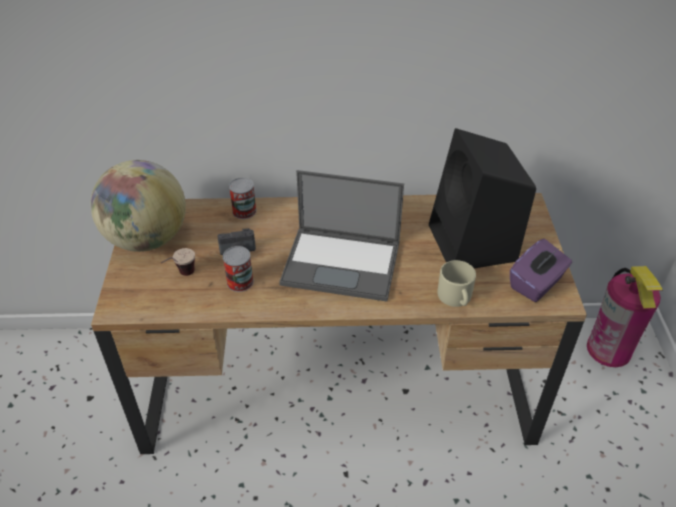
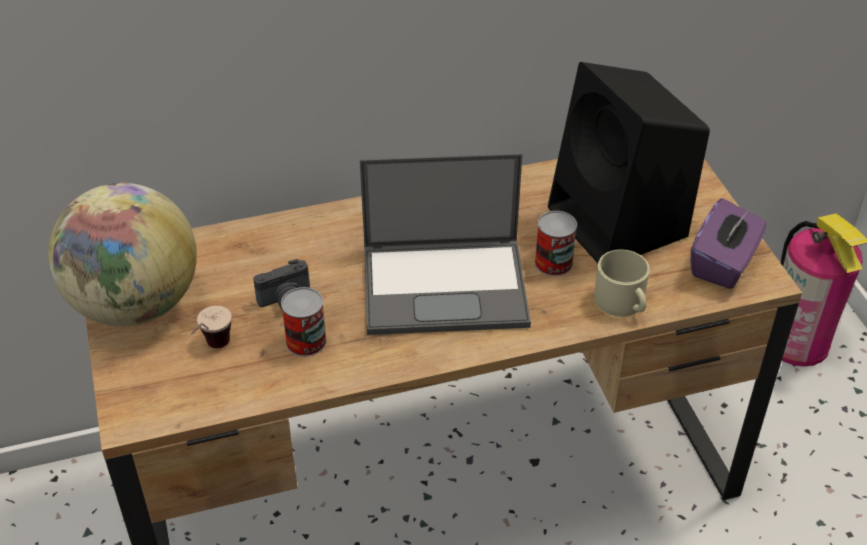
camera: 15 degrees left, 0 degrees up
can [229,177,257,219] -> can moved to [535,211,577,276]

